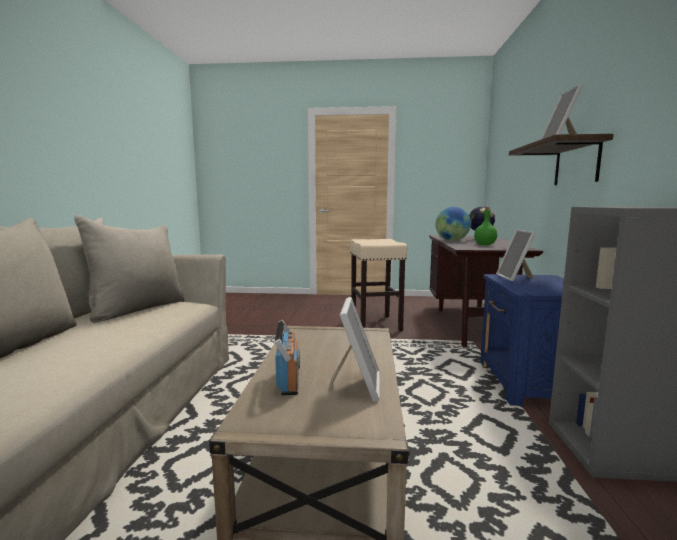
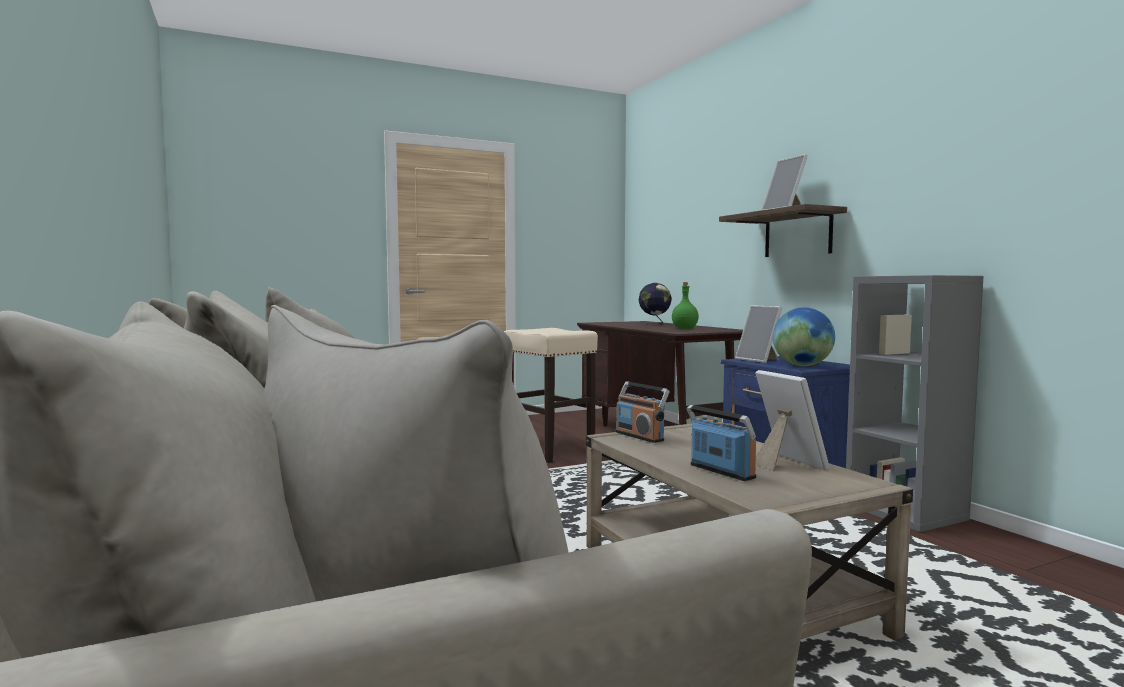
camera: 30 degrees left, 5 degrees down
globe [435,207,471,241] -> globe moved to [773,308,835,366]
none -> radio [616,381,669,443]

